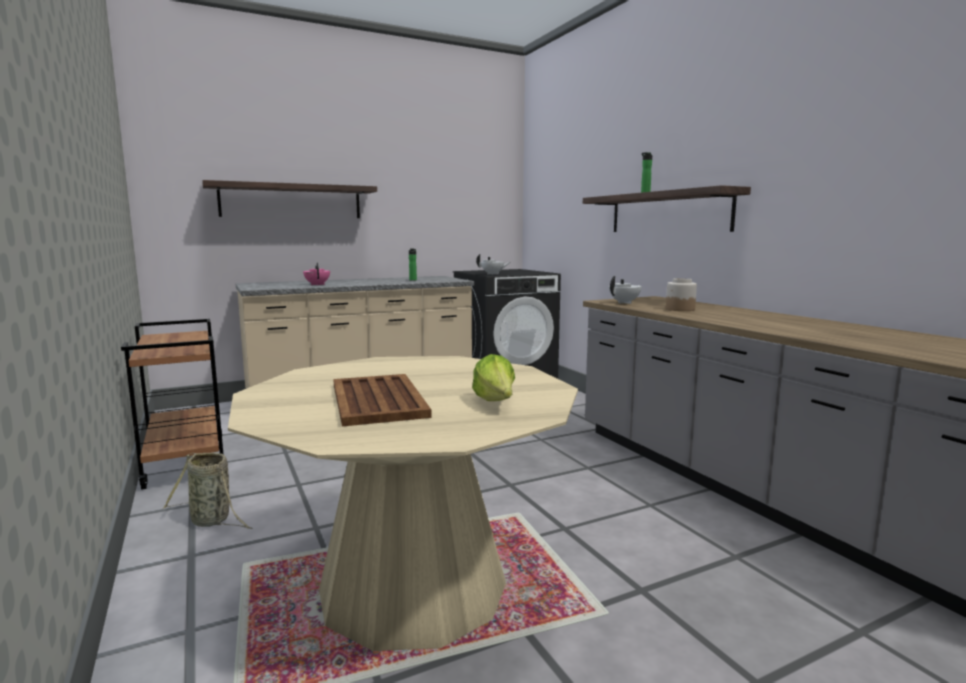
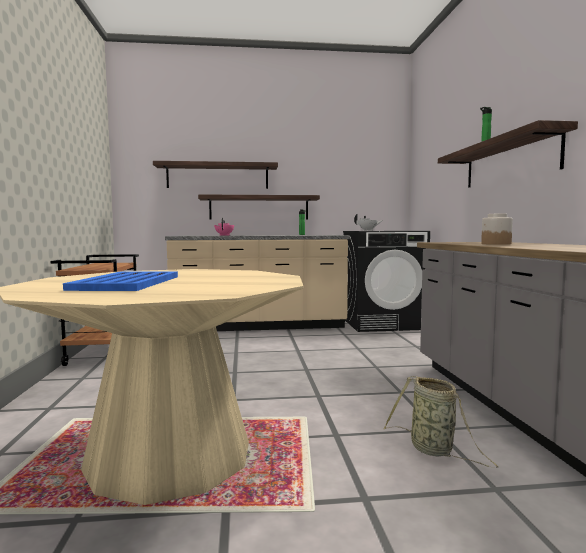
camera: 20 degrees right, 5 degrees down
basket [163,452,252,529] -> basket moved to [383,376,498,467]
brown tray [333,374,432,427] -> blue tray [63,271,178,291]
lettuce [472,354,515,401] -> none
white teapot [609,276,642,304] -> none
none -> shelf [198,195,320,220]

